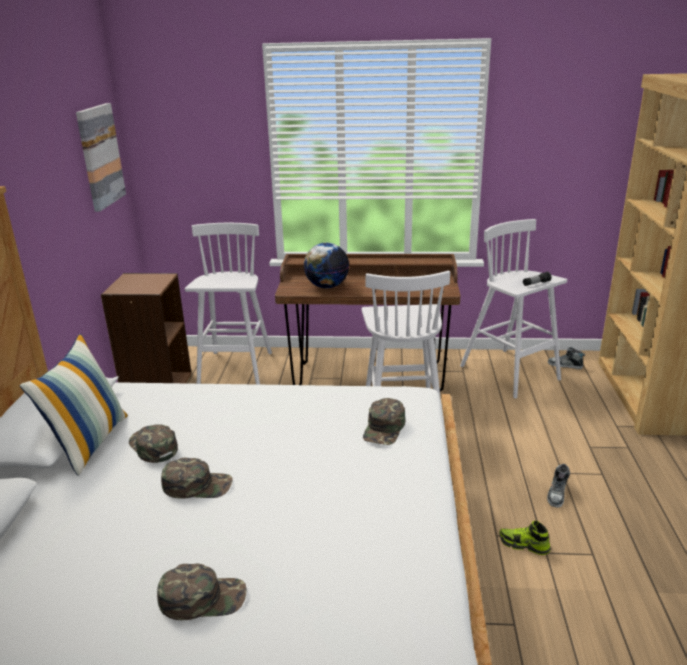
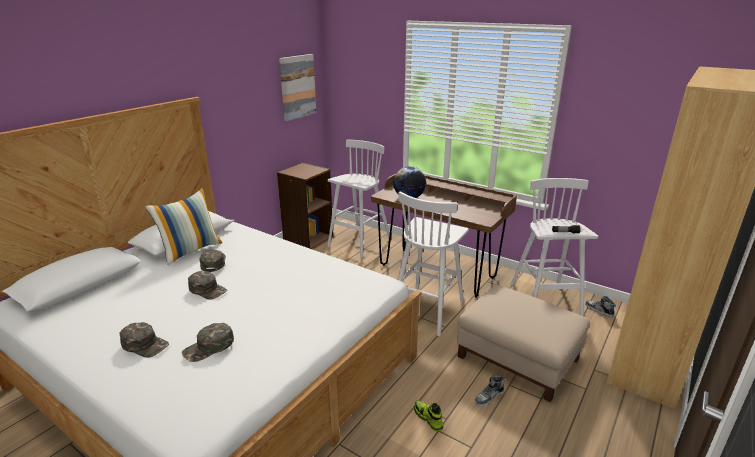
camera: 30 degrees right, 0 degrees up
green cap [363,398,405,445] -> green cap moved to [182,323,234,362]
none -> beige ottoman [457,285,590,402]

